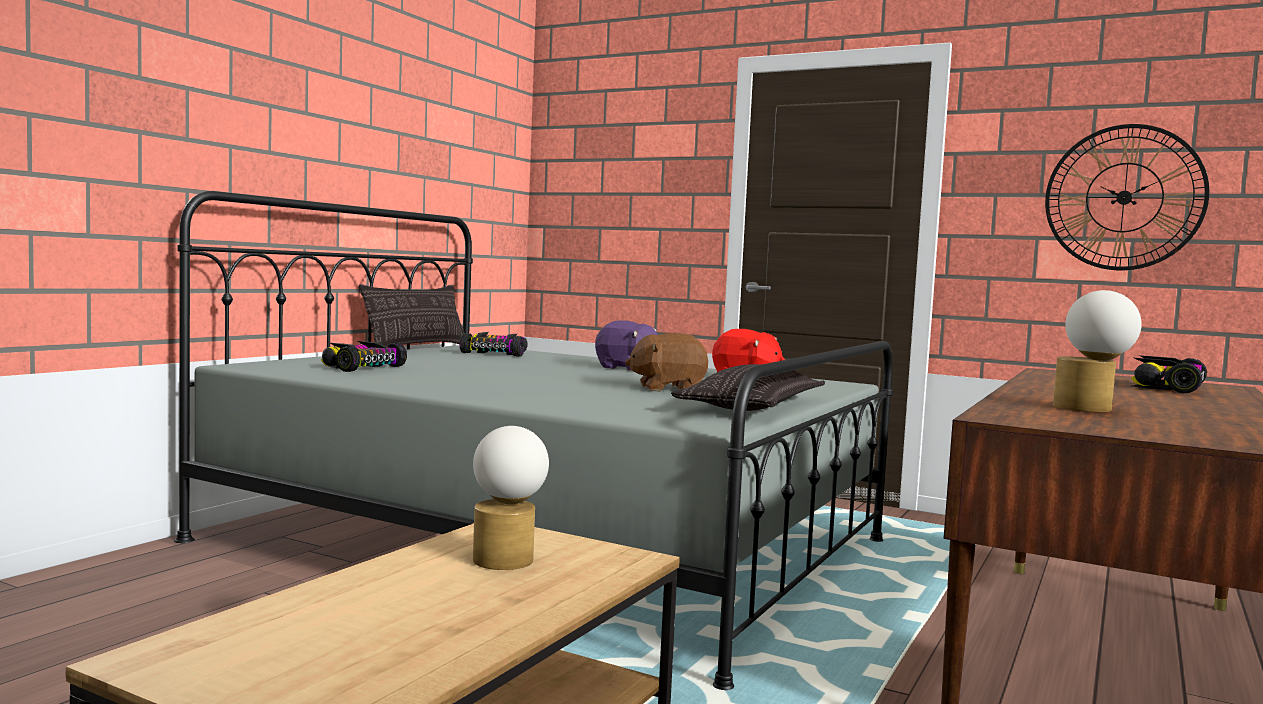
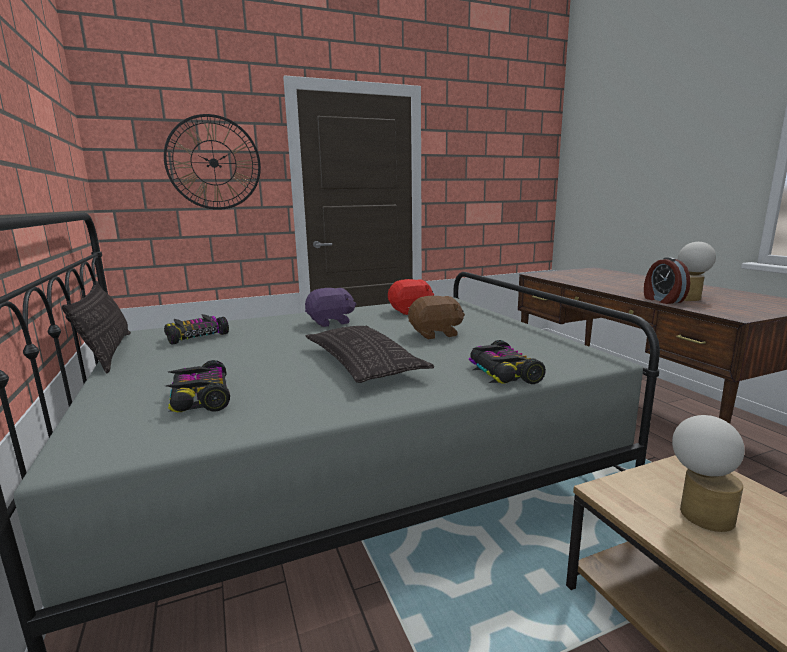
camera: 50 degrees left, 10 degrees up
brown plush toy [625,333,708,391] -> brown plush toy turned 135 degrees counterclockwise [408,296,465,339]
pillow [671,364,825,411] -> pillow moved to [306,326,434,383]
wall clock [1045,124,1210,270] -> wall clock moved to [164,114,261,210]
toy car [1131,355,1207,393] -> toy car moved to [469,340,546,384]
none -> alarm clock [644,257,690,304]

